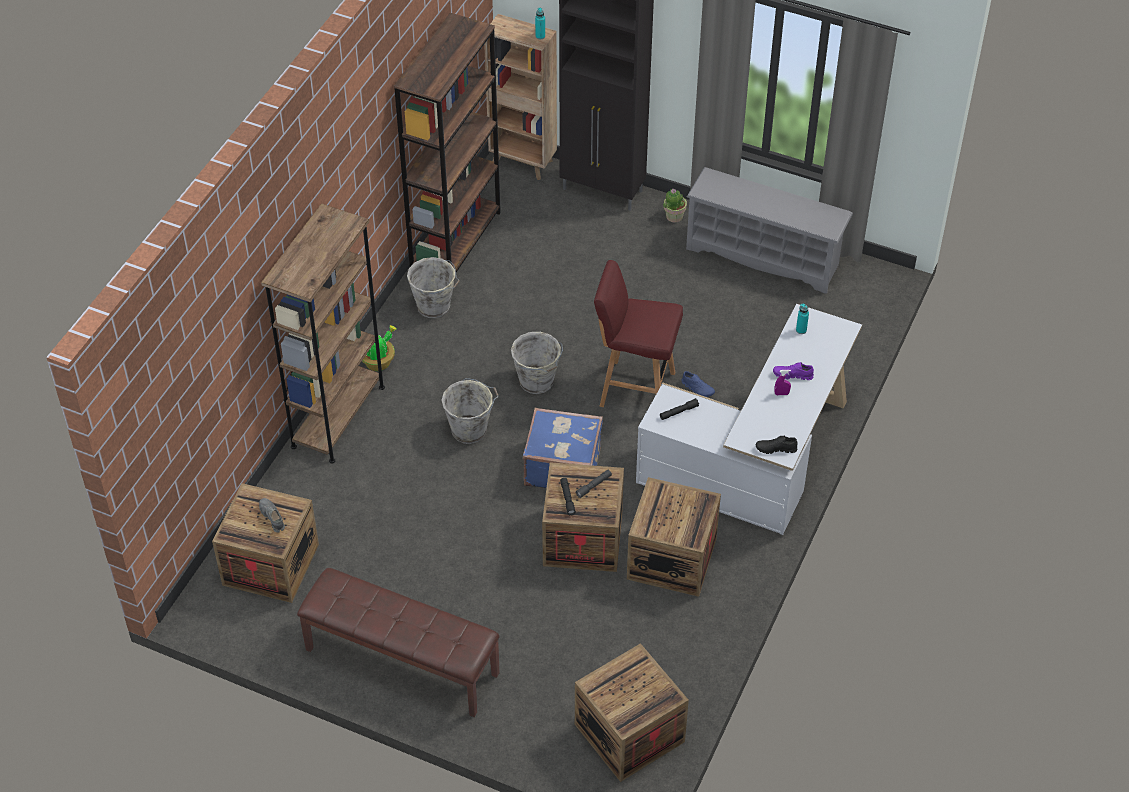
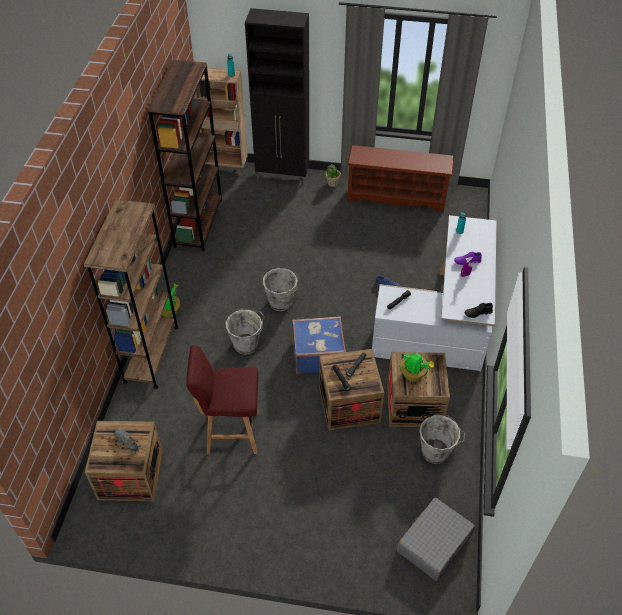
camera: 15 degrees left, 0 degrees up
brown bench [297,568,499,717] -> none
grey bucket [407,257,460,318] -> grey bucket moved to [419,415,465,464]
crate [575,643,689,782] -> grey suitcase [397,498,475,581]
red stool [594,260,683,407] -> red stool moved to [186,345,259,454]
grey shoe rack [686,167,853,294] -> brown shoe rack [347,145,454,212]
none -> potted plant [400,353,434,381]

